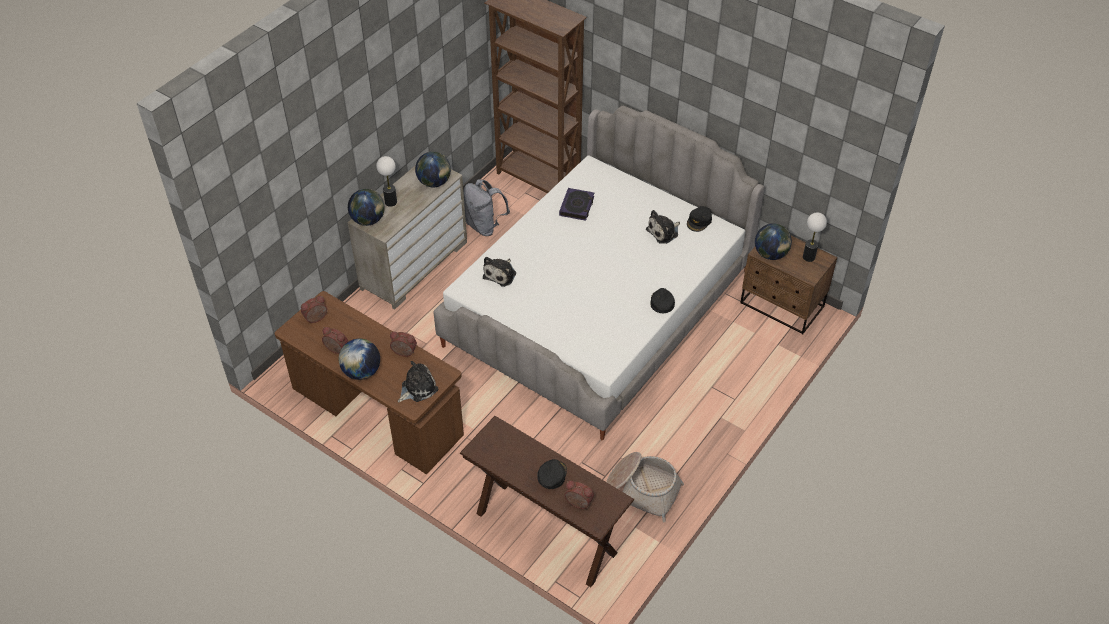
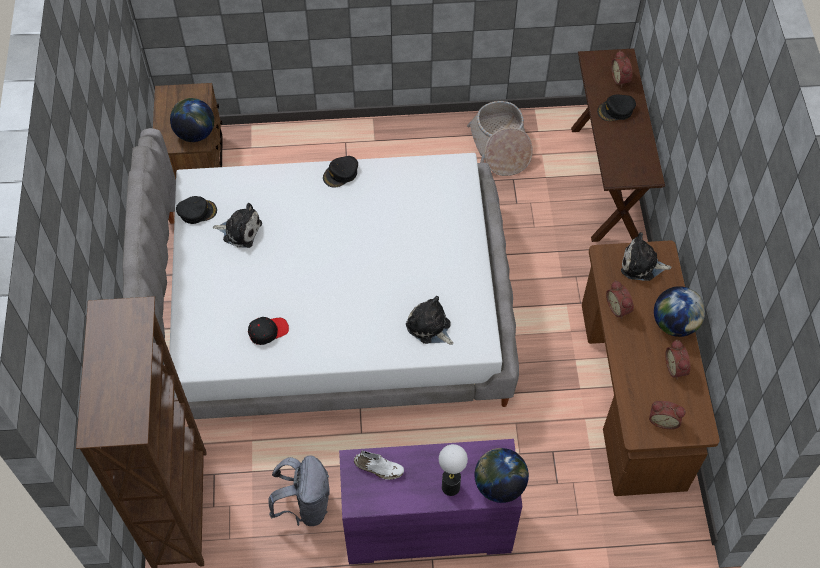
camera: 130 degrees left, 10 degrees up
beige dresser [347,165,467,310] -> purple dresser [339,439,522,564]
globe [415,152,451,187] -> white shoe [354,451,404,480]
plush toy [483,257,516,287] -> plush toy turned 120 degrees counterclockwise [406,296,454,345]
book [559,188,594,221] -> black cap [248,317,289,345]
table lamp [803,212,827,262] -> none

